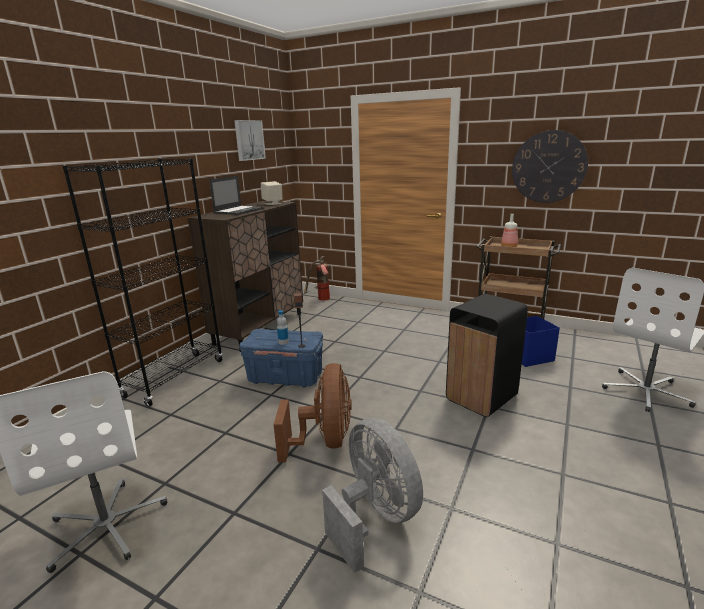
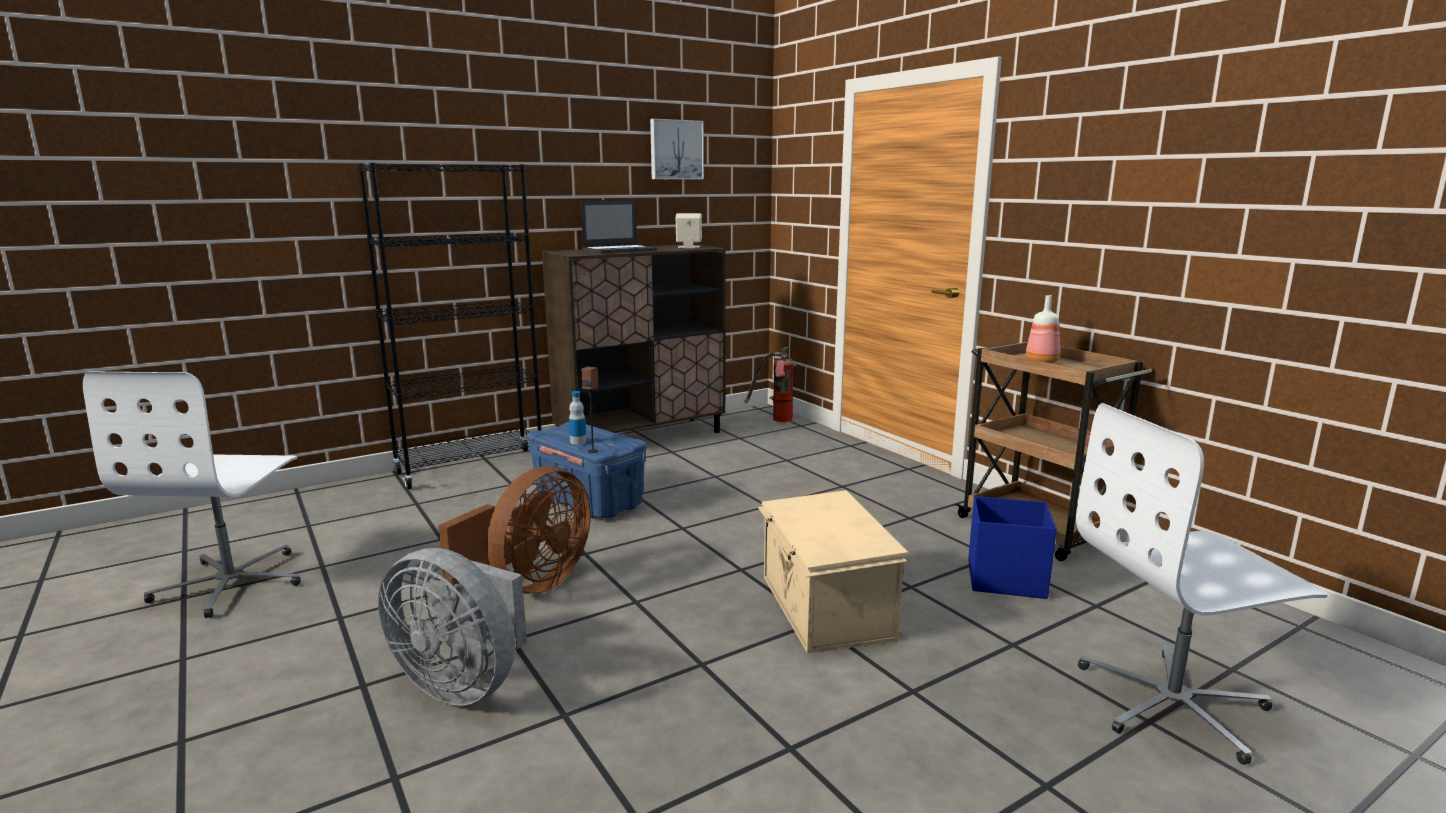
camera: 30 degrees right, 5 degrees down
grey fan [322,418,423,573] -> grey fan turned 120 degrees clockwise [378,548,527,706]
black trash can [446,294,528,417] -> beige storage box [758,490,909,653]
wall clock [512,130,588,203] -> none

